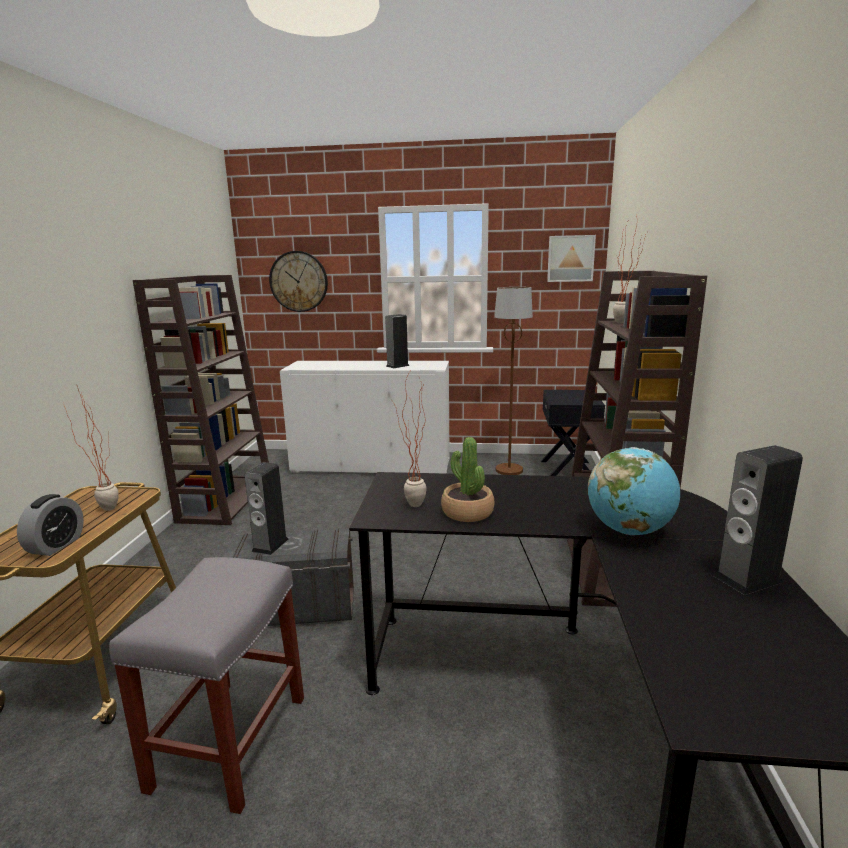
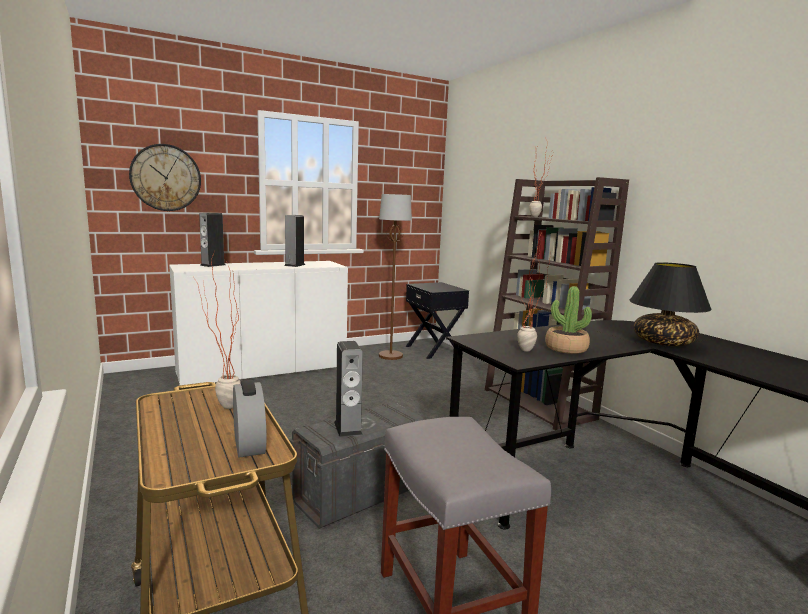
camera: 35 degrees left, 5 degrees down
brown bookcase [133,275,269,525] -> none
picture [547,235,596,282] -> none
globe [588,447,680,535] -> black table lamp [630,262,712,346]
speaker [714,445,803,595] -> speaker moved to [199,213,225,267]

